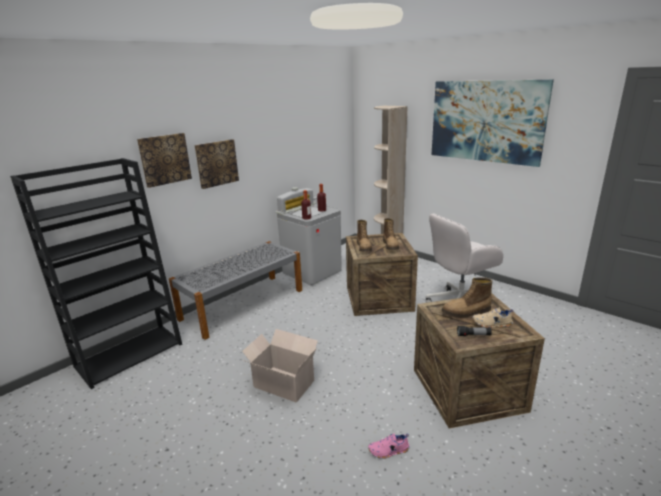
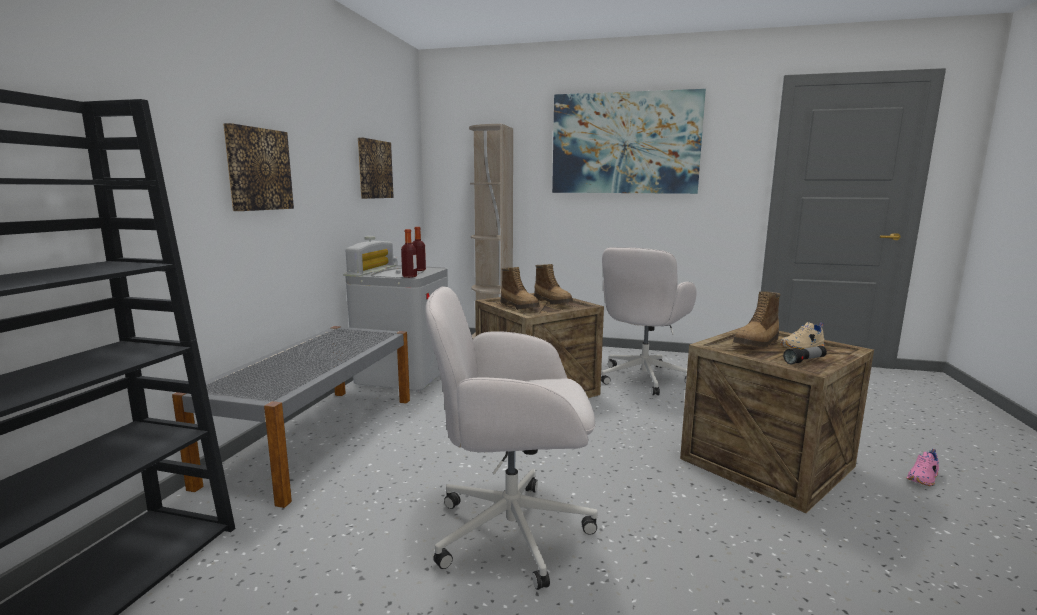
camera: 30 degrees left, 10 degrees down
picture [137,133,192,188] -> picture moved to [358,137,394,199]
cardboard box [242,329,318,403] -> white office chair [425,286,598,590]
pink shoe [368,433,410,459] -> pink shoe moved to [907,449,939,486]

